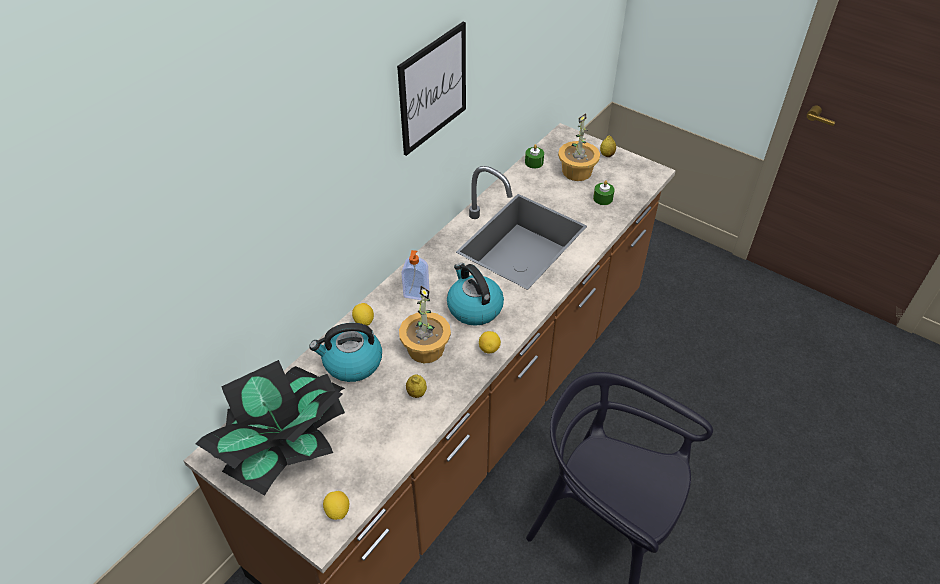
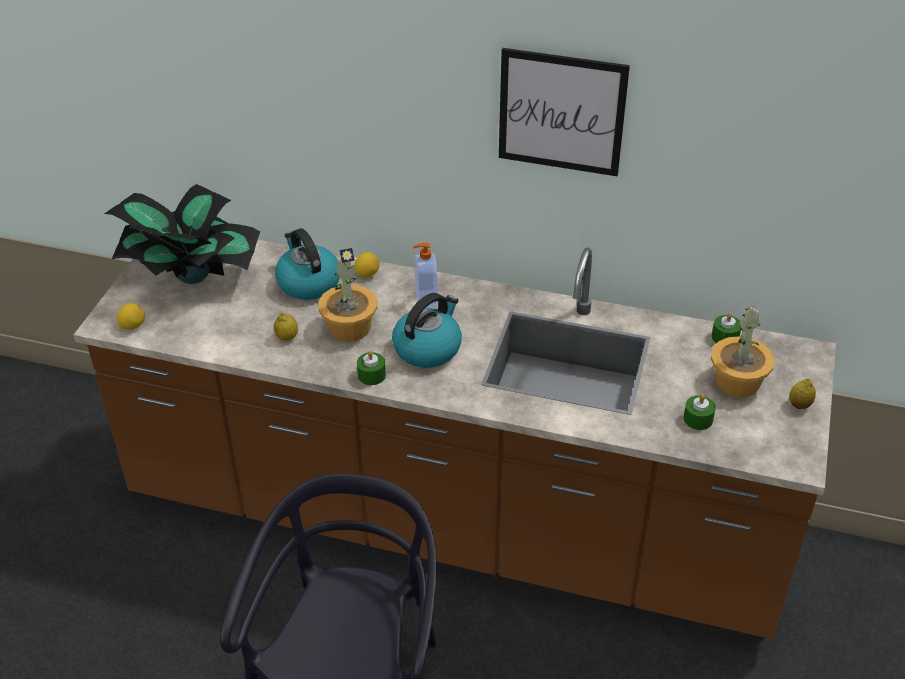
camera: 70 degrees right, 5 degrees down
lemon [479,331,501,353] -> green candle [357,350,386,385]

